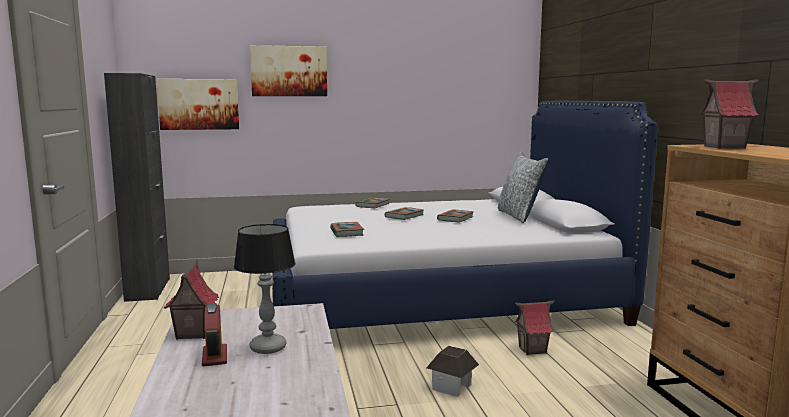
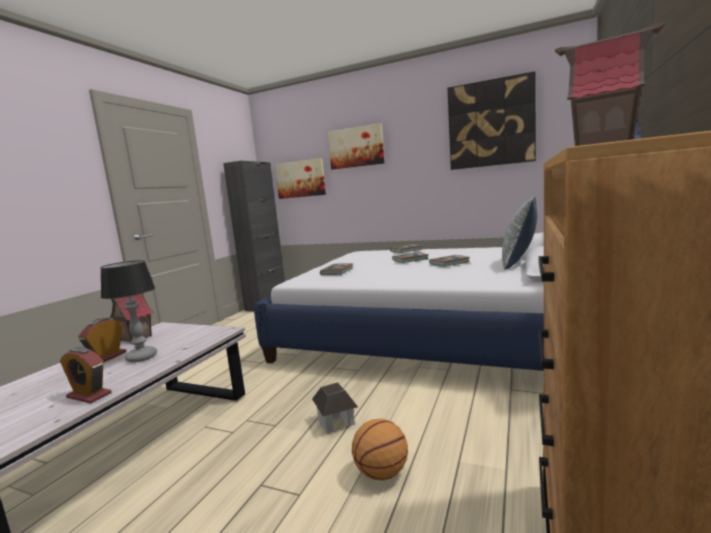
camera: 35 degrees right, 0 degrees up
toy house [515,300,554,355] -> none
none -> alarm clock [60,346,112,403]
none -> basketball [352,418,408,480]
none -> picture [447,71,536,170]

